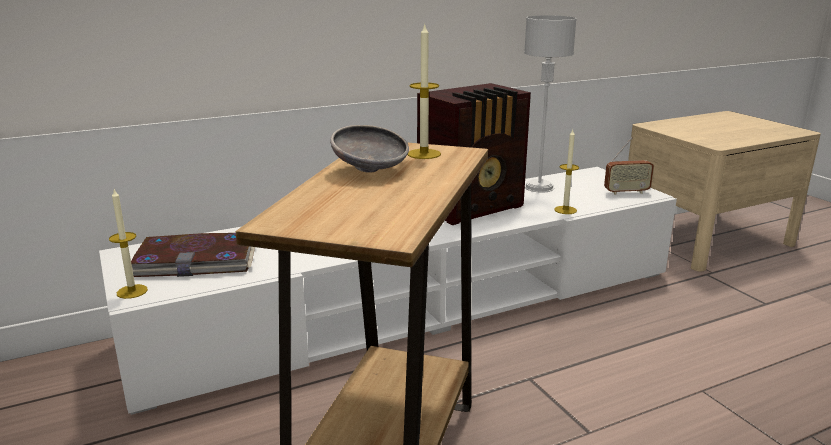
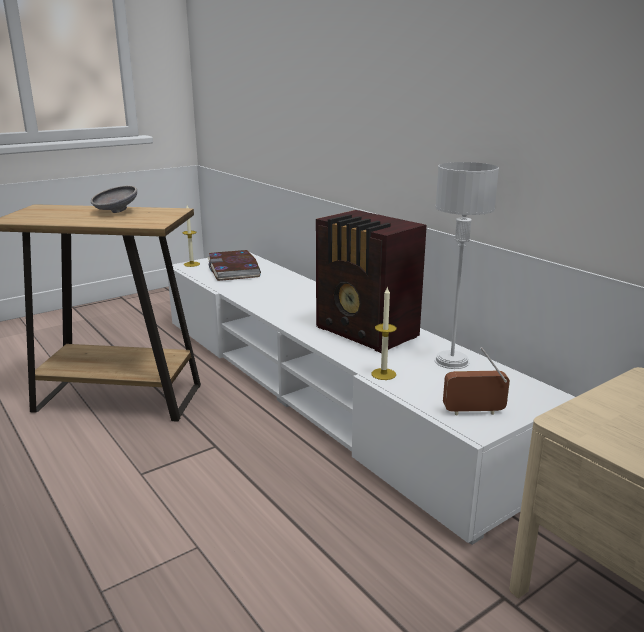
camera: 80 degrees right, 0 degrees up
candle [408,25,441,159] -> none
radio [604,137,654,195] -> radio turned 105 degrees clockwise [443,347,510,416]

